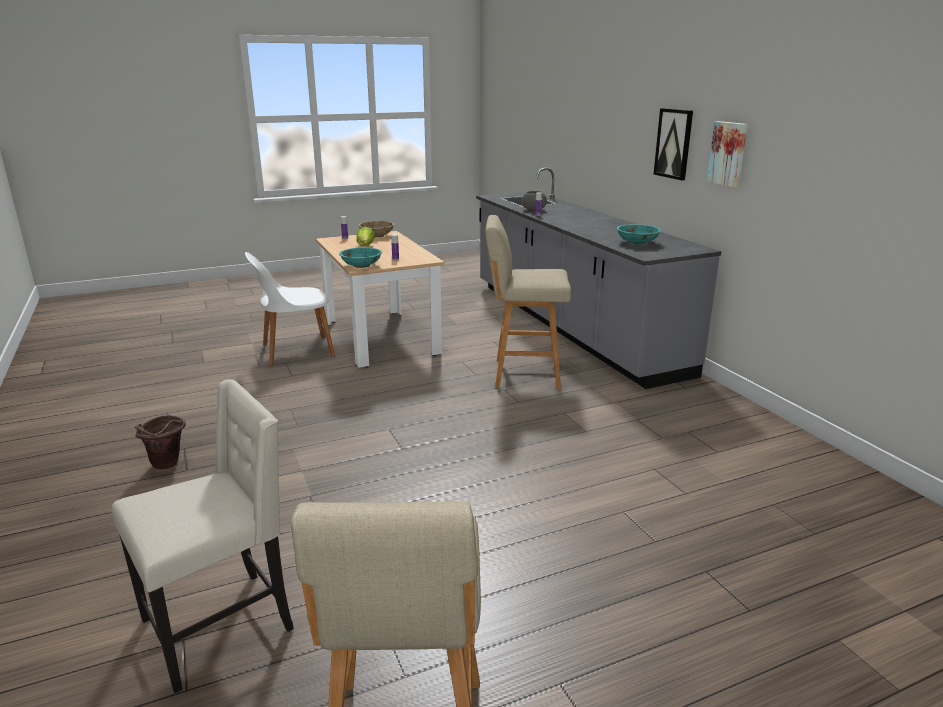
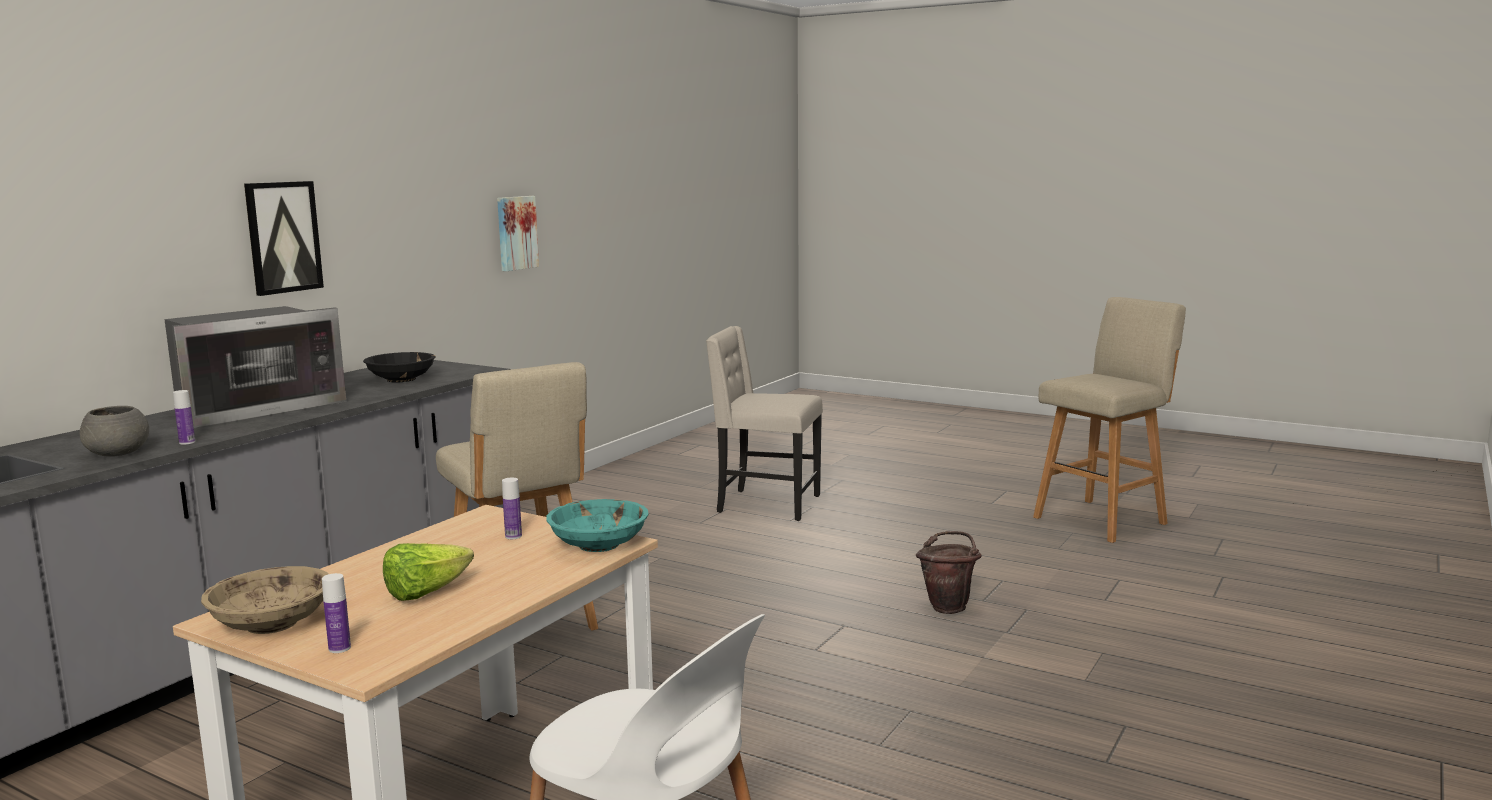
camera: 125 degrees left, 10 degrees down
beige chair [112,379,294,693] -> beige chair moved to [706,326,823,521]
brown bucket [135,415,186,470] -> brown bucket moved to [916,531,981,614]
turquoise bowl [617,224,661,245] -> black bowl [363,352,436,382]
picture [707,121,748,187] -> picture moved to [497,196,539,271]
none -> microwave [164,306,346,428]

